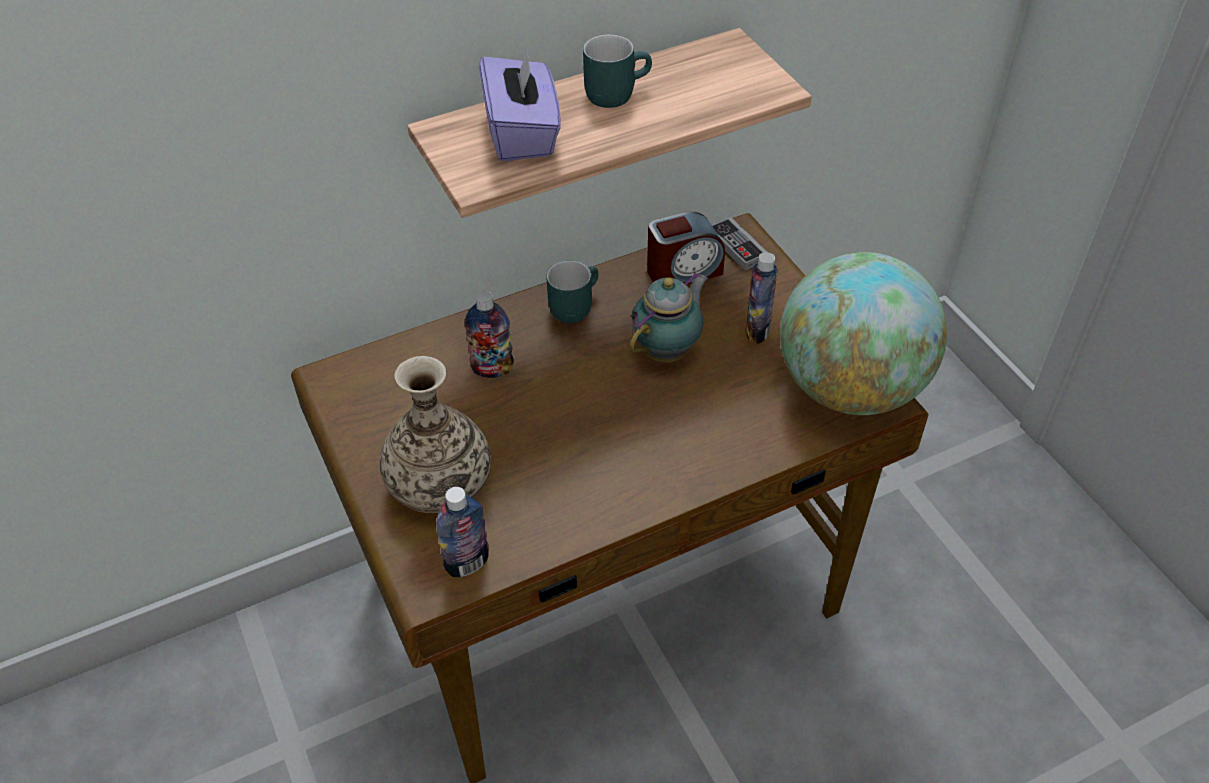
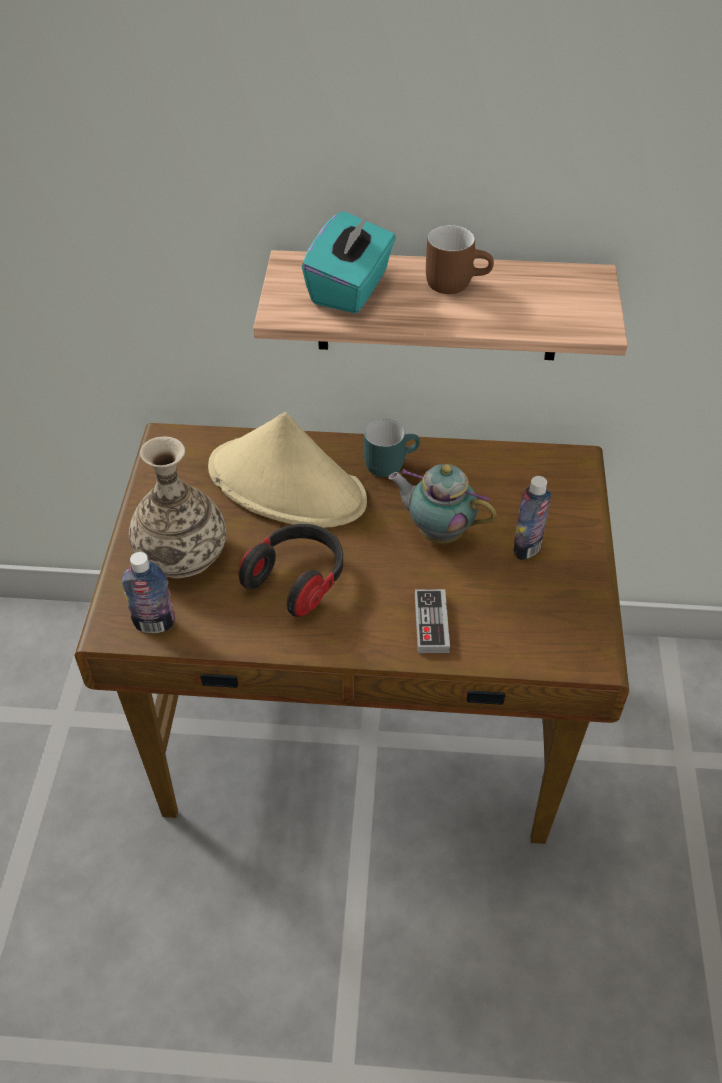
camera: 30 degrees right, 0 degrees up
bottle [464,290,514,378] -> beige hat [208,412,367,528]
purple tissue box [479,48,561,161] -> turquoise tissue box [302,211,396,314]
turquoise mug [583,34,652,108] -> brown mug [426,225,494,294]
teapot [629,272,708,363] -> teapot turned 135 degrees counterclockwise [388,464,496,544]
alarm clock [647,211,725,284] -> none
game controller [712,217,767,270] -> game controller moved to [415,589,450,653]
globe [780,252,947,415] -> none
none -> headphones [239,524,343,617]

